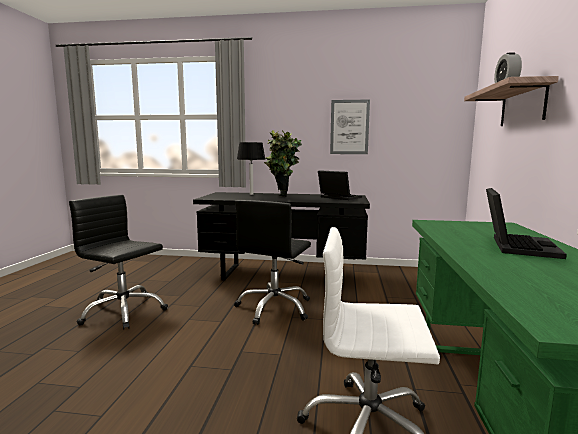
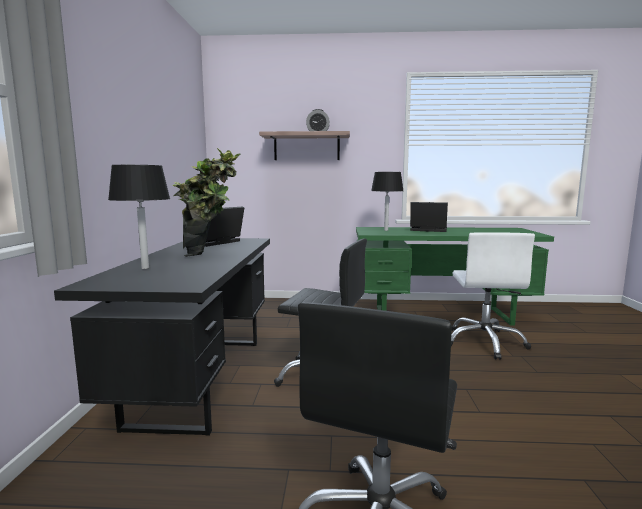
camera: 95 degrees left, 0 degrees up
picture [330,99,370,154] -> none
none -> black table lamp [371,172,403,231]

